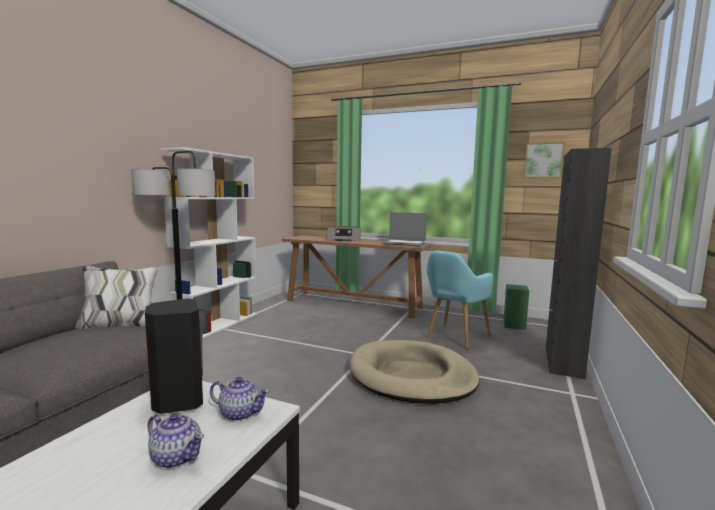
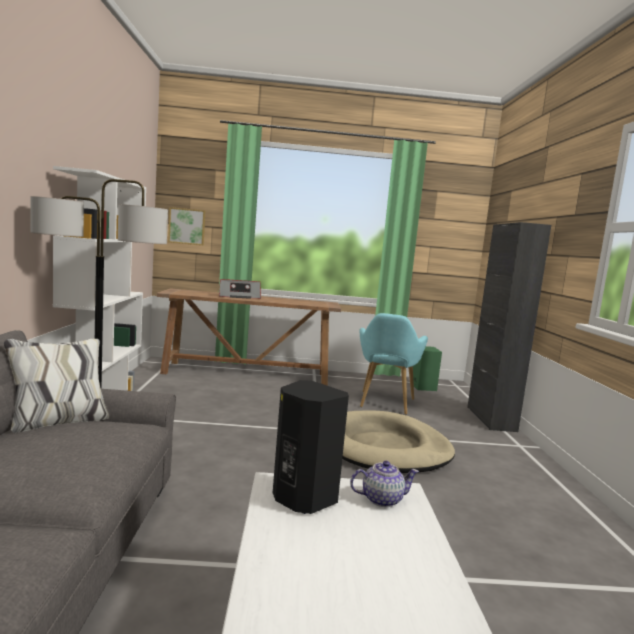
camera: 25 degrees left, 0 degrees up
teapot [148,414,204,468] -> none
laptop [382,212,427,246] -> none
picture [524,142,565,178] -> picture moved to [168,207,205,245]

